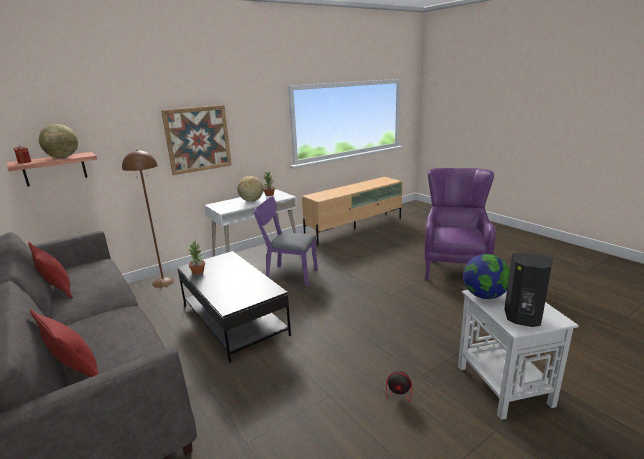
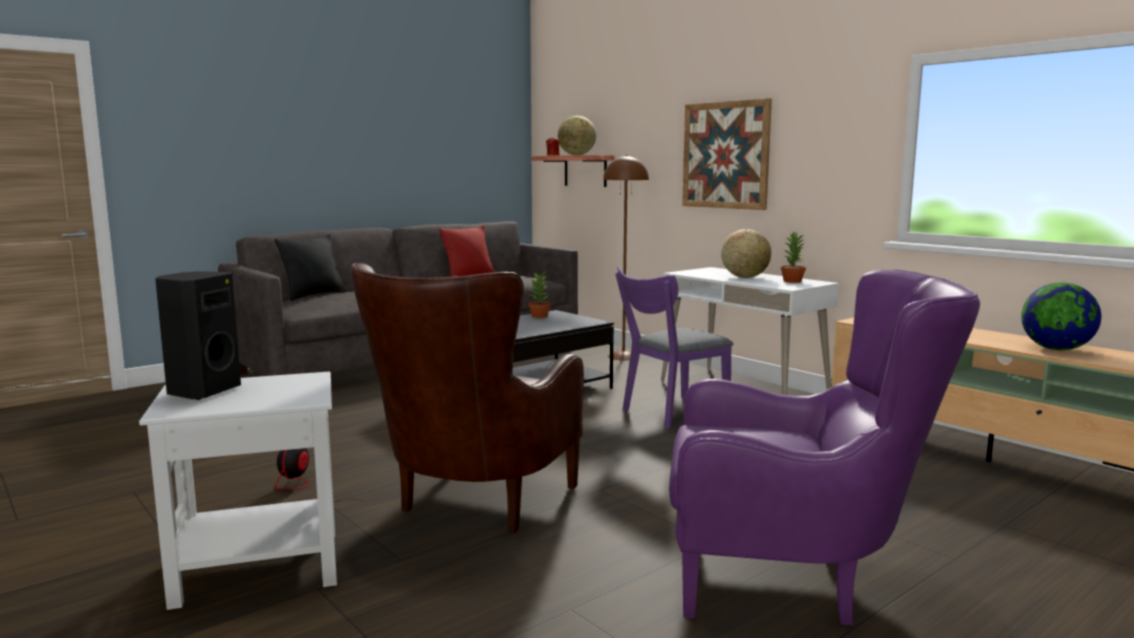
camera: 85 degrees right, 10 degrees down
red pillow [30,309,99,377] -> black pillow [275,234,346,301]
purple chair [254,196,318,286] -> purple chair turned 135 degrees counterclockwise [615,266,733,429]
globe [463,254,510,299] -> globe moved to [1021,282,1101,350]
none -> brown armchair [351,263,584,533]

